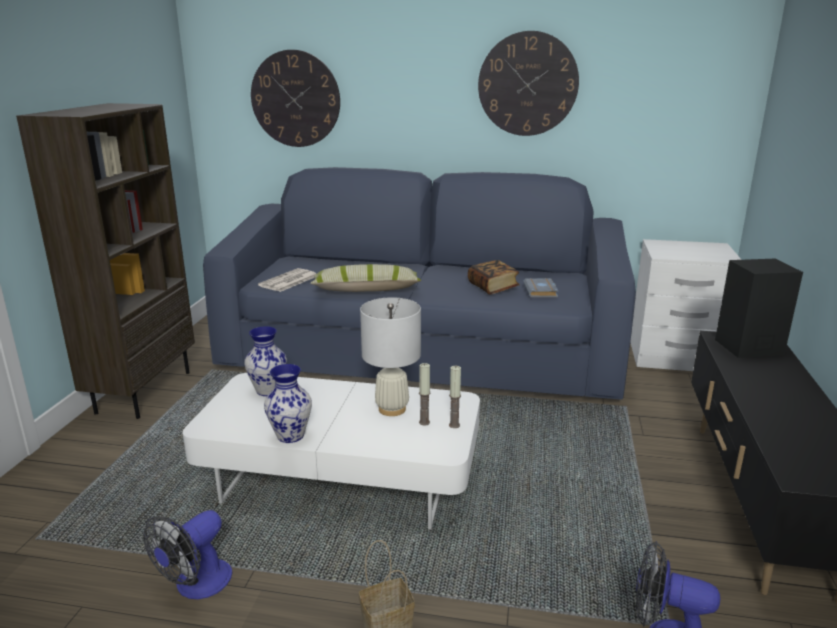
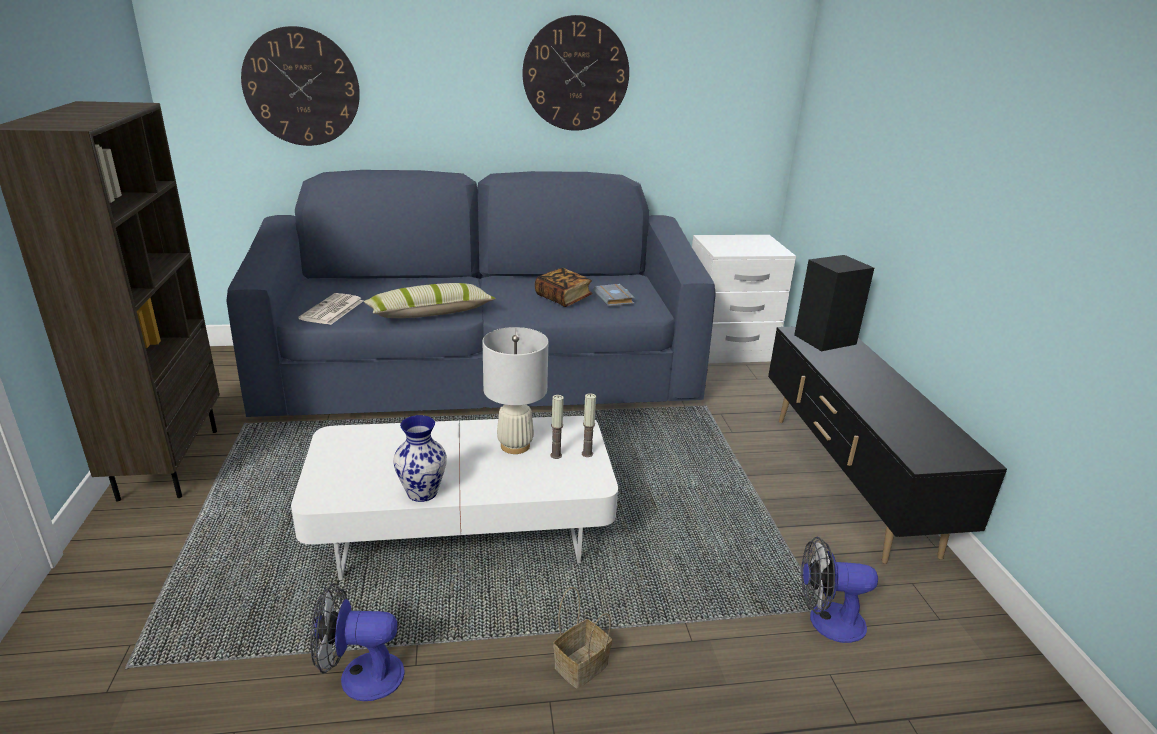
camera: 20 degrees left, 5 degrees up
fan [143,510,232,599] -> fan turned 75 degrees clockwise [310,583,405,701]
vase [244,326,287,396] -> none

